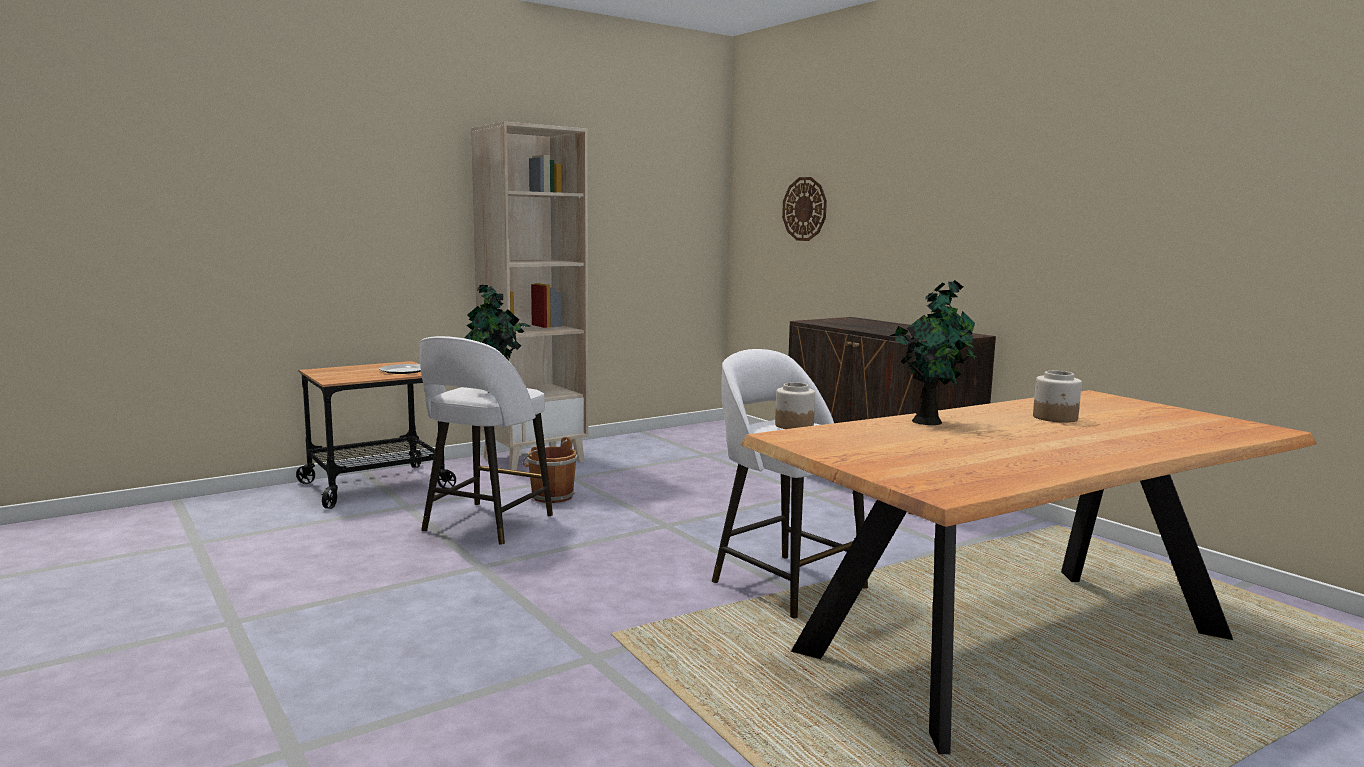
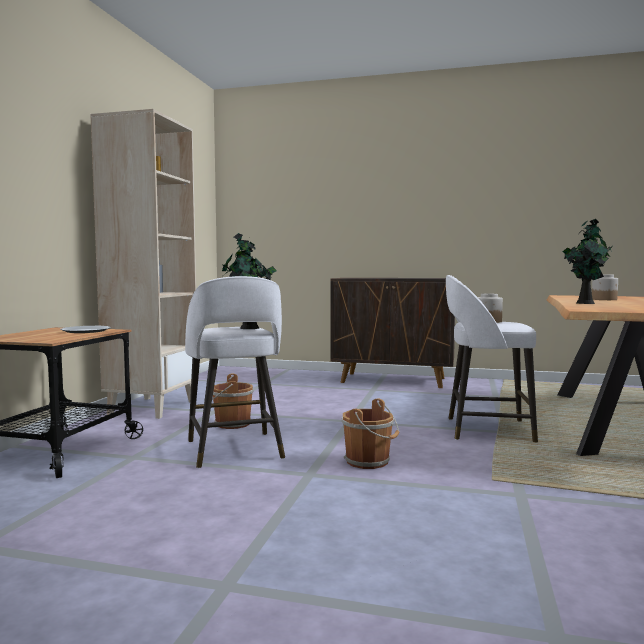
camera: 40 degrees left, 5 degrees down
wall clock [782,177,827,241] -> none
none -> brown bucket [342,398,399,469]

